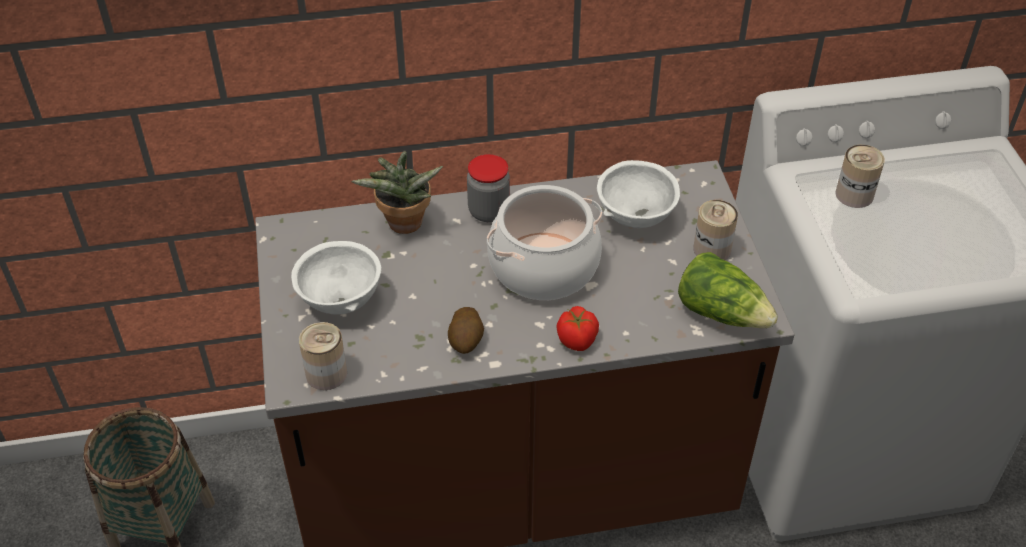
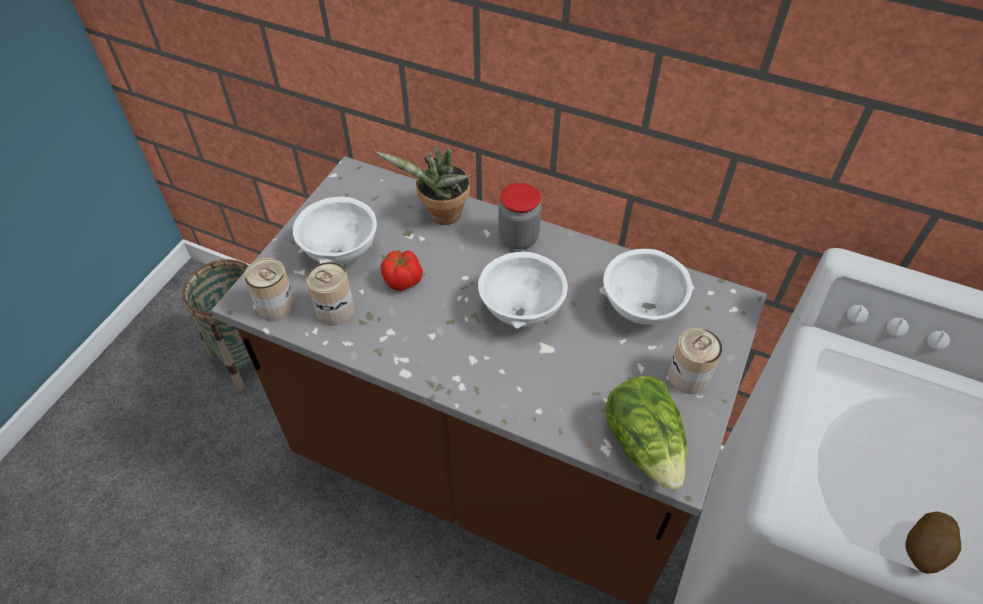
camera: 35 degrees right, 5 degrees up
potato [448,307,484,354] -> potato moved to [905,511,961,574]
cooking pot [487,185,602,300] -> white bowl [478,252,568,329]
tomato [557,306,599,351] -> tomato moved to [381,249,423,291]
can [836,145,885,208] -> can moved to [307,262,355,326]

